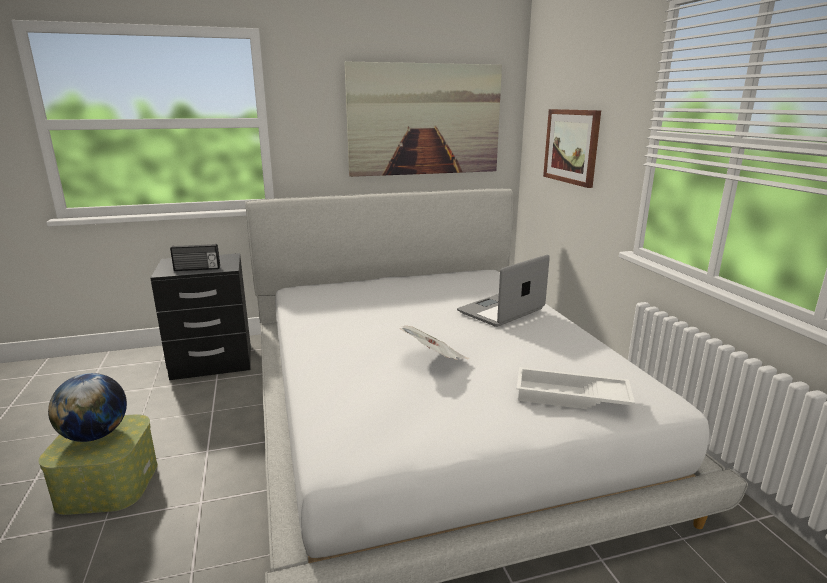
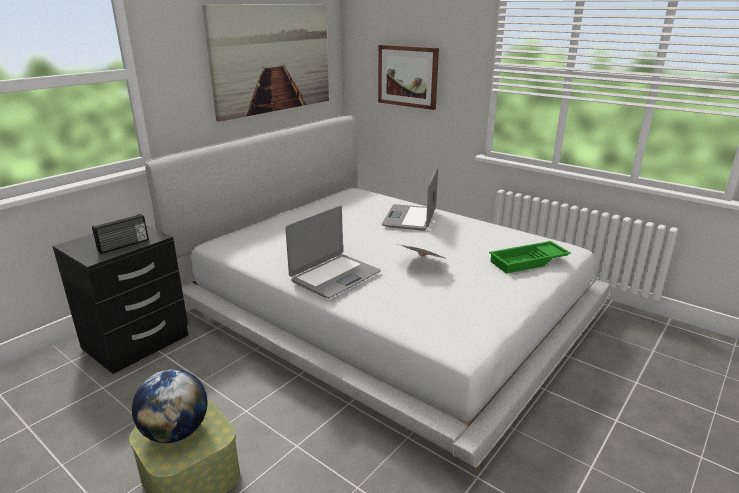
camera: 35 degrees left, 5 degrees up
white tray [517,367,635,409] -> green tray [489,241,571,274]
none -> laptop [285,206,381,298]

